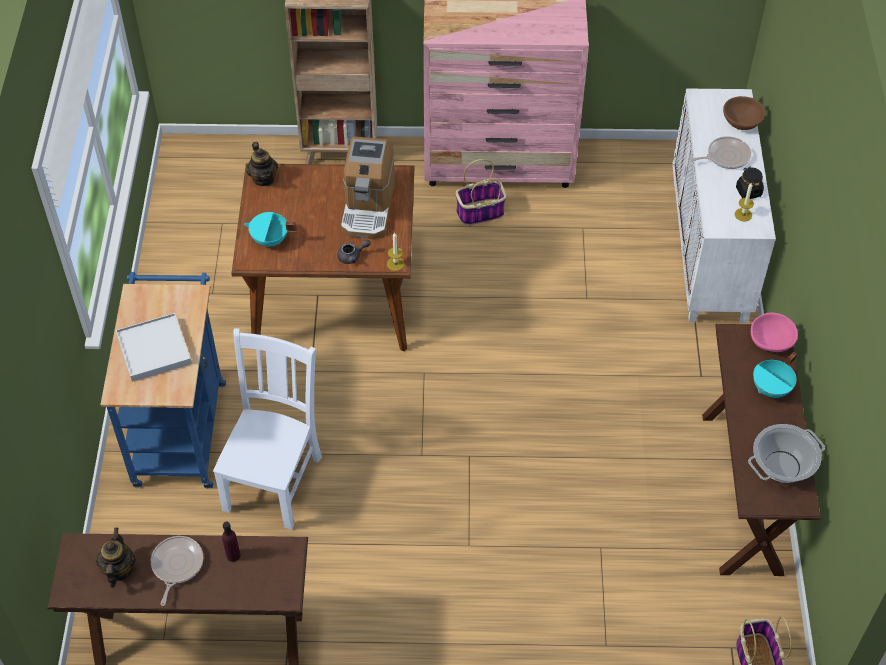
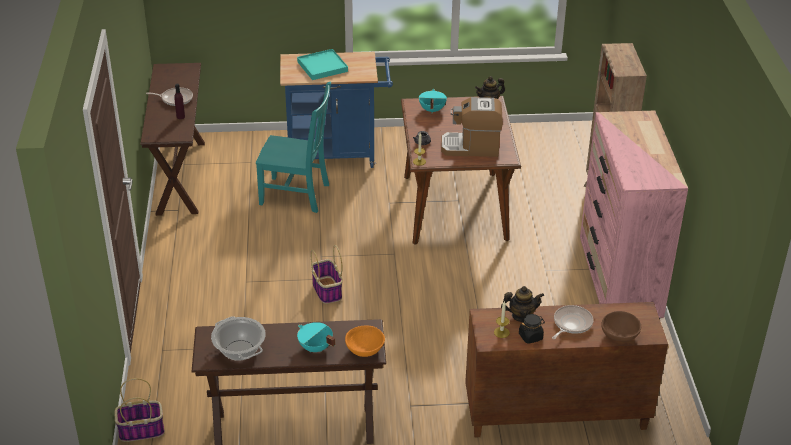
camera: 85 degrees right, 15 degrees down
teapot [96,528,136,588] -> teapot moved to [501,286,544,322]
white tray [116,313,192,382] -> turquoise tray [297,49,348,80]
white chair [213,328,322,530] -> turquoise chair [256,81,331,213]
basket [455,159,506,225] -> basket moved to [310,245,343,304]
white cabinet [672,89,776,323] -> brown cabinet [465,302,668,437]
frying pan [690,136,751,169] -> frying pan turned 120 degrees counterclockwise [552,305,593,339]
pink bowl [751,312,798,352] -> orange bowl [345,326,385,357]

